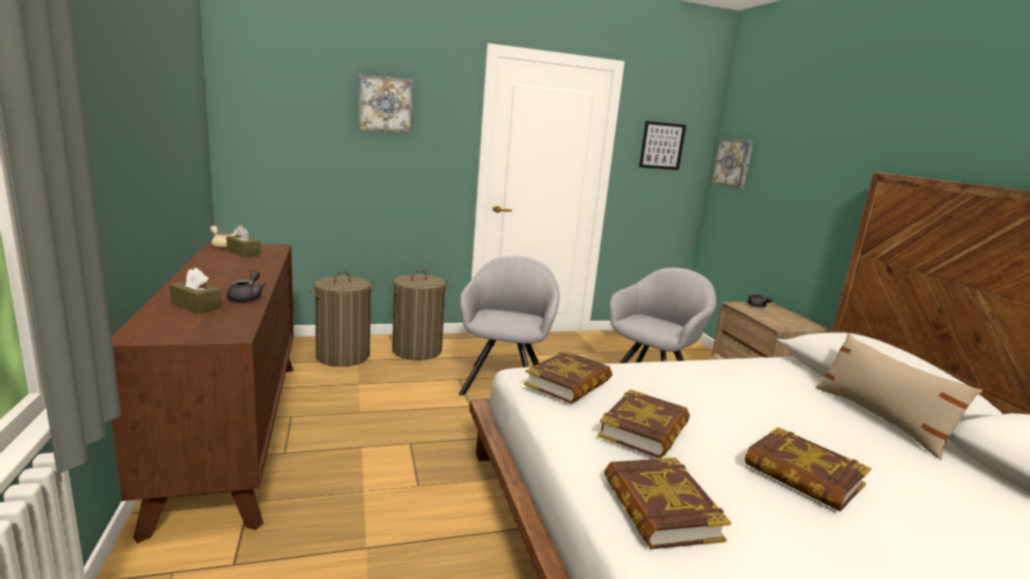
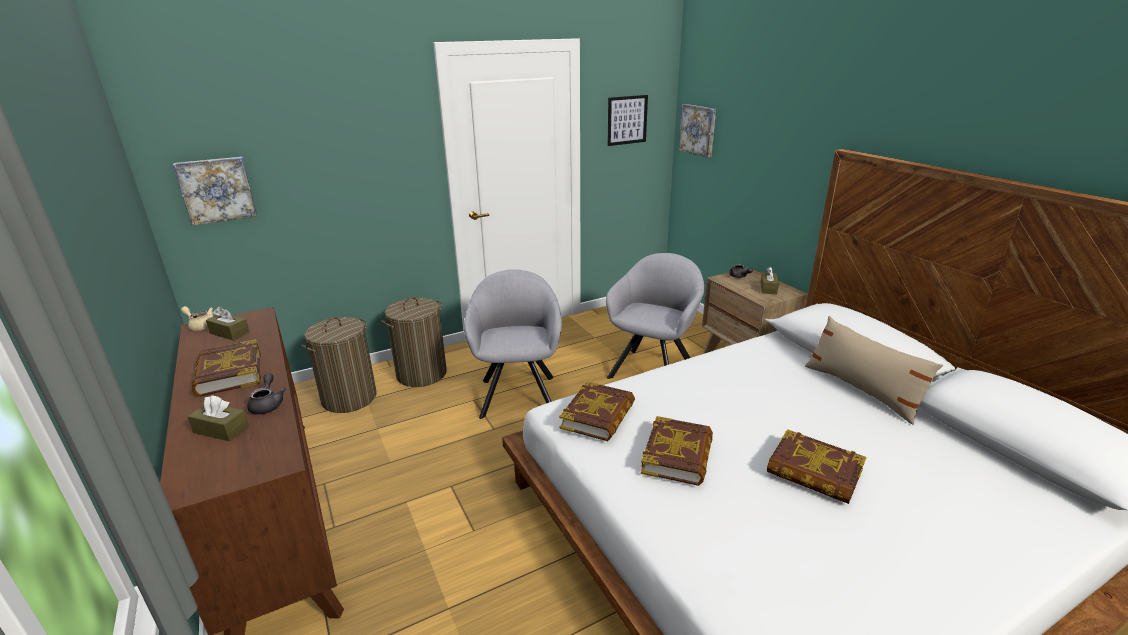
camera: 10 degrees left, 10 degrees up
picture [359,74,413,134] -> picture moved to [173,157,257,225]
book [604,457,731,549] -> book moved to [192,339,261,397]
none -> brown tissue box [760,267,779,294]

